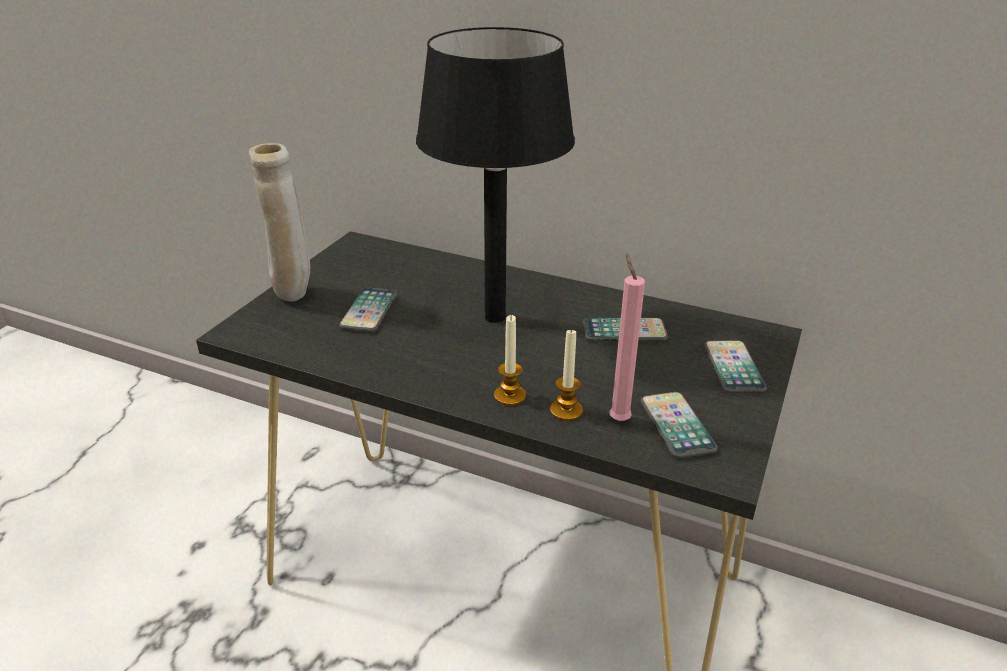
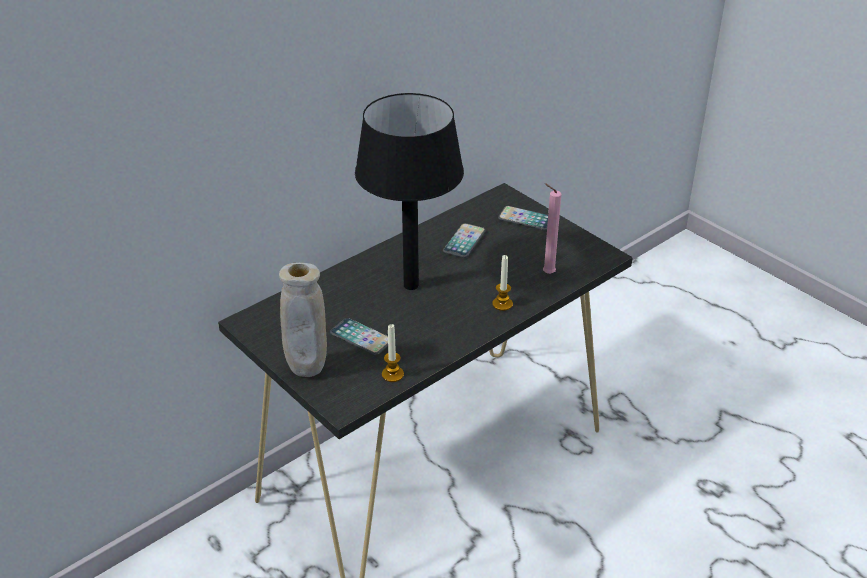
camera: 65 degrees left, 5 degrees up
candle [550,328,583,421] -> candle moved to [382,324,404,382]
phone [640,392,718,458] -> none

